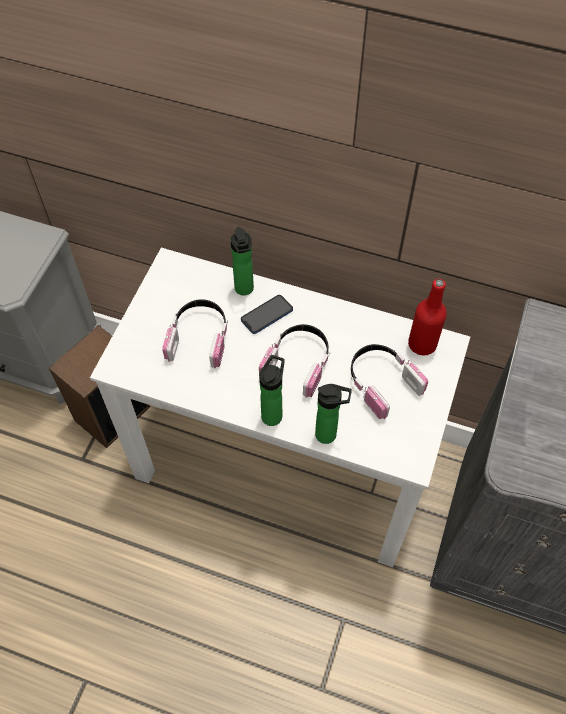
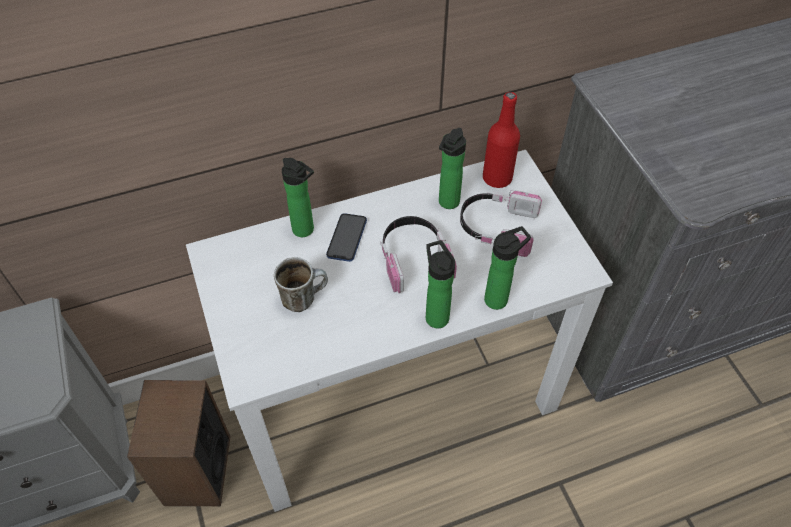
camera: 40 degrees left, 5 degrees down
headphones [162,299,228,368] -> mug [274,257,328,312]
none -> bottle [439,128,466,209]

